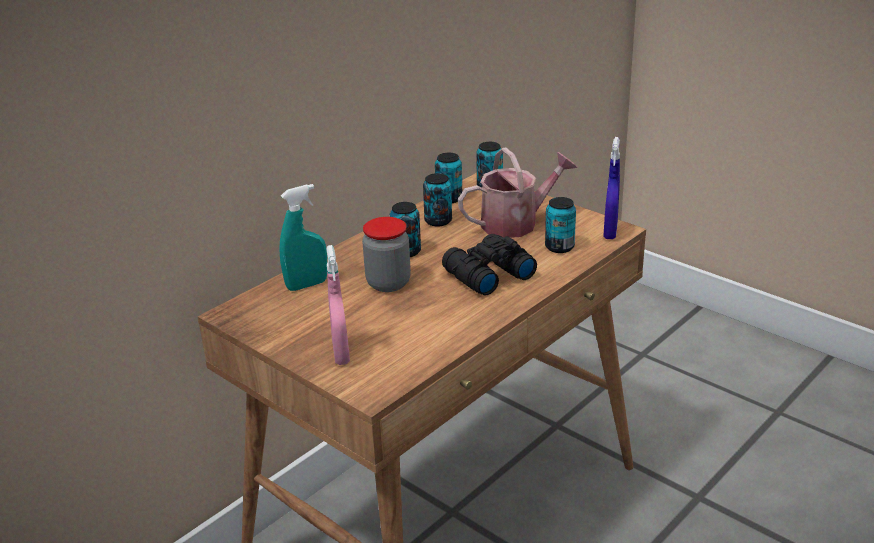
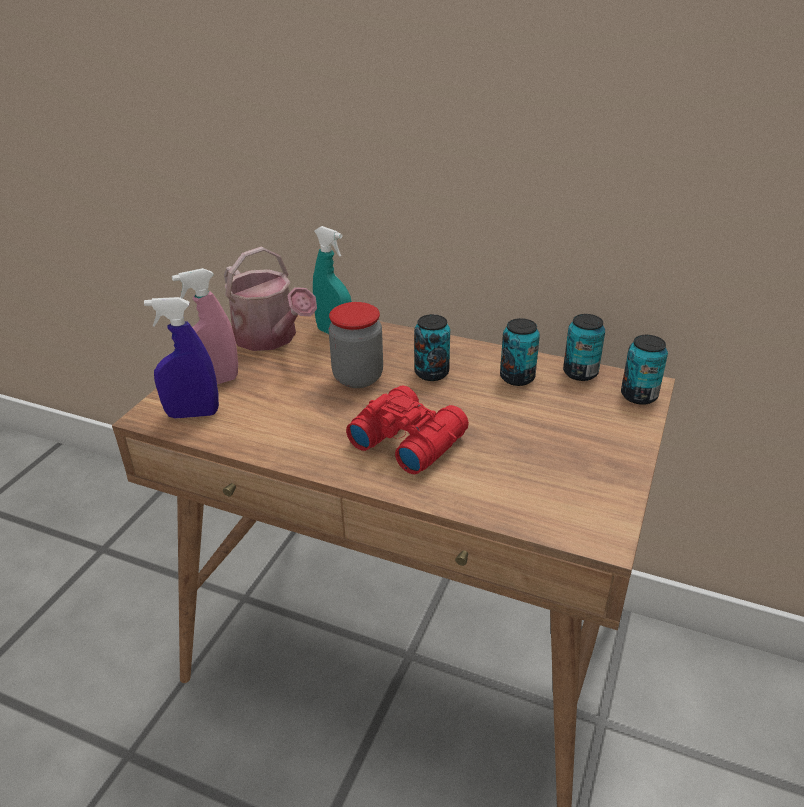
camera: 70 degrees right, 5 degrees up
black binoculars [442,234,537,295] -> red binoculars [346,386,469,474]
watering can [458,147,577,238] -> watering can moved to [224,247,317,351]
can [545,197,576,253] -> none
blue spray bottle [603,137,620,239] -> blue spray bottle moved to [144,297,219,418]

